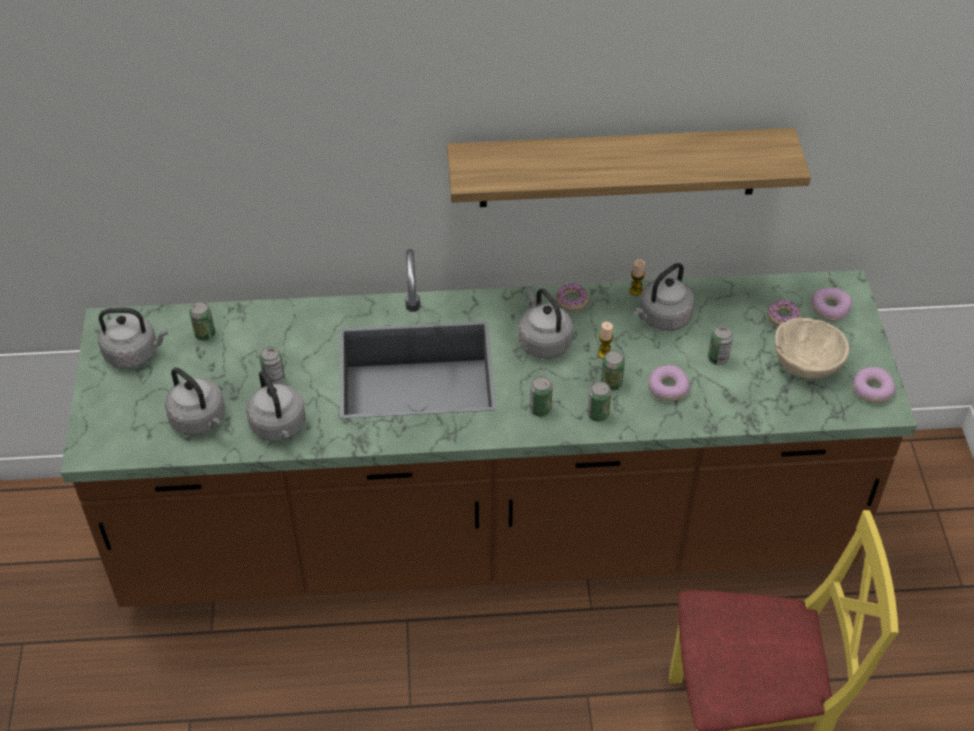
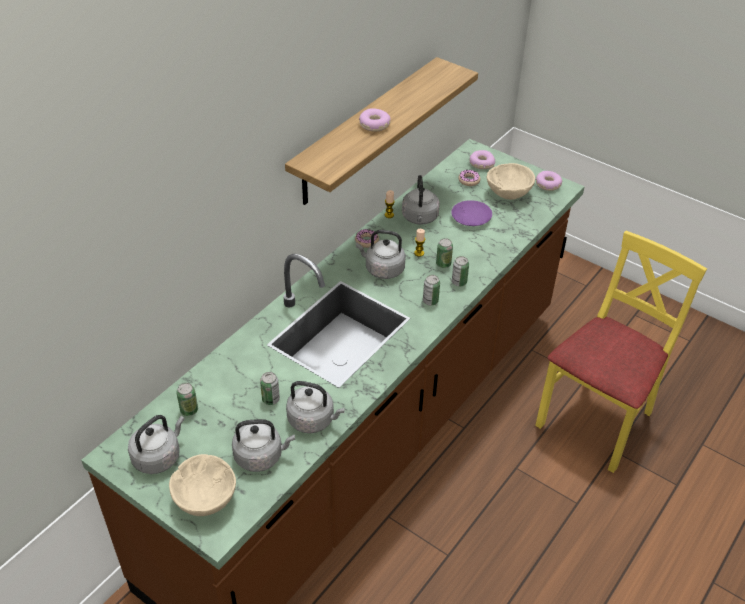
camera: 50 degrees left, 5 degrees down
donut [648,365,690,401] -> donut moved to [359,108,391,132]
can [708,326,733,365] -> purple plate [451,200,492,226]
none -> beige bowl [169,454,236,516]

